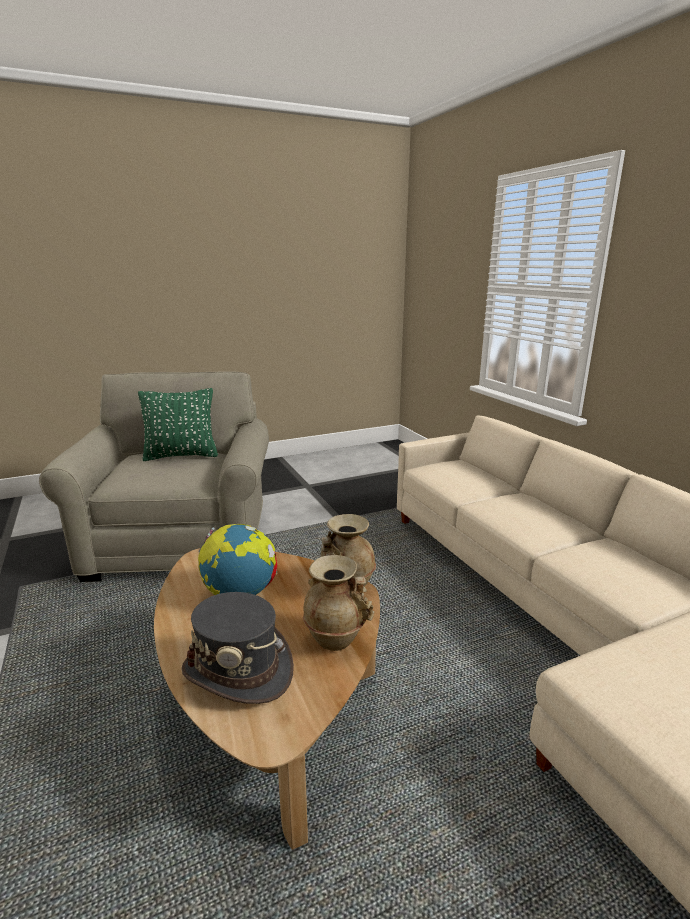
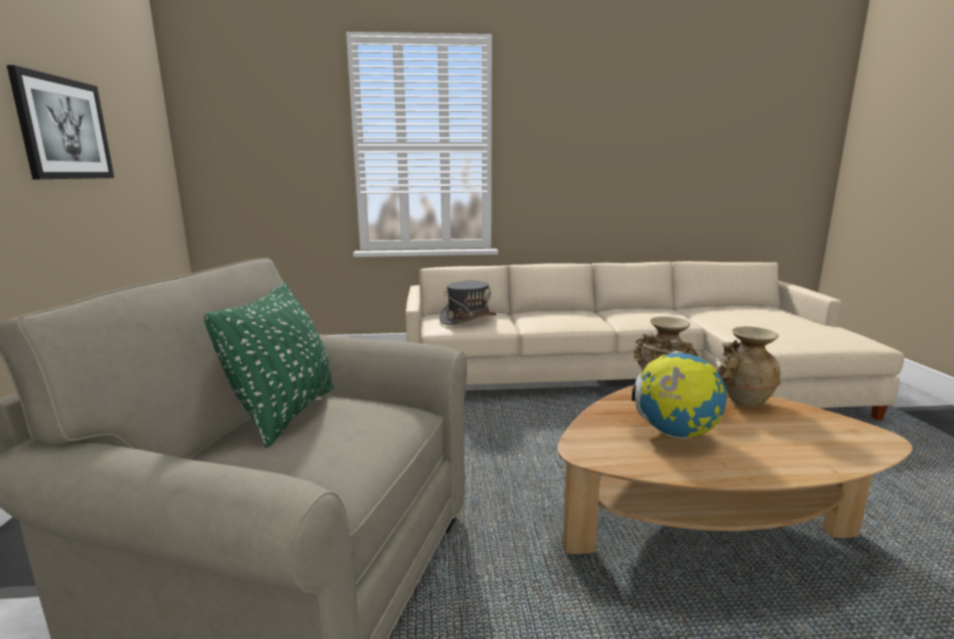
camera: 70 degrees left, 5 degrees down
grey hat [181,592,294,704] -> grey hat moved to [439,281,497,325]
none -> picture [7,65,114,179]

